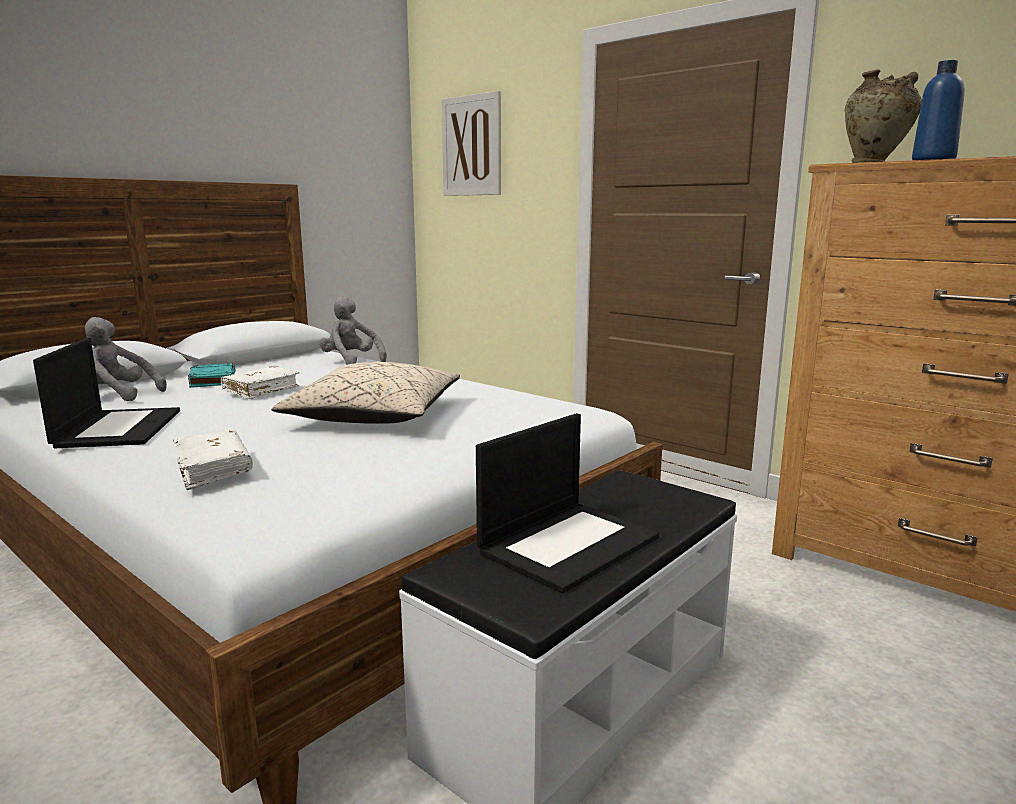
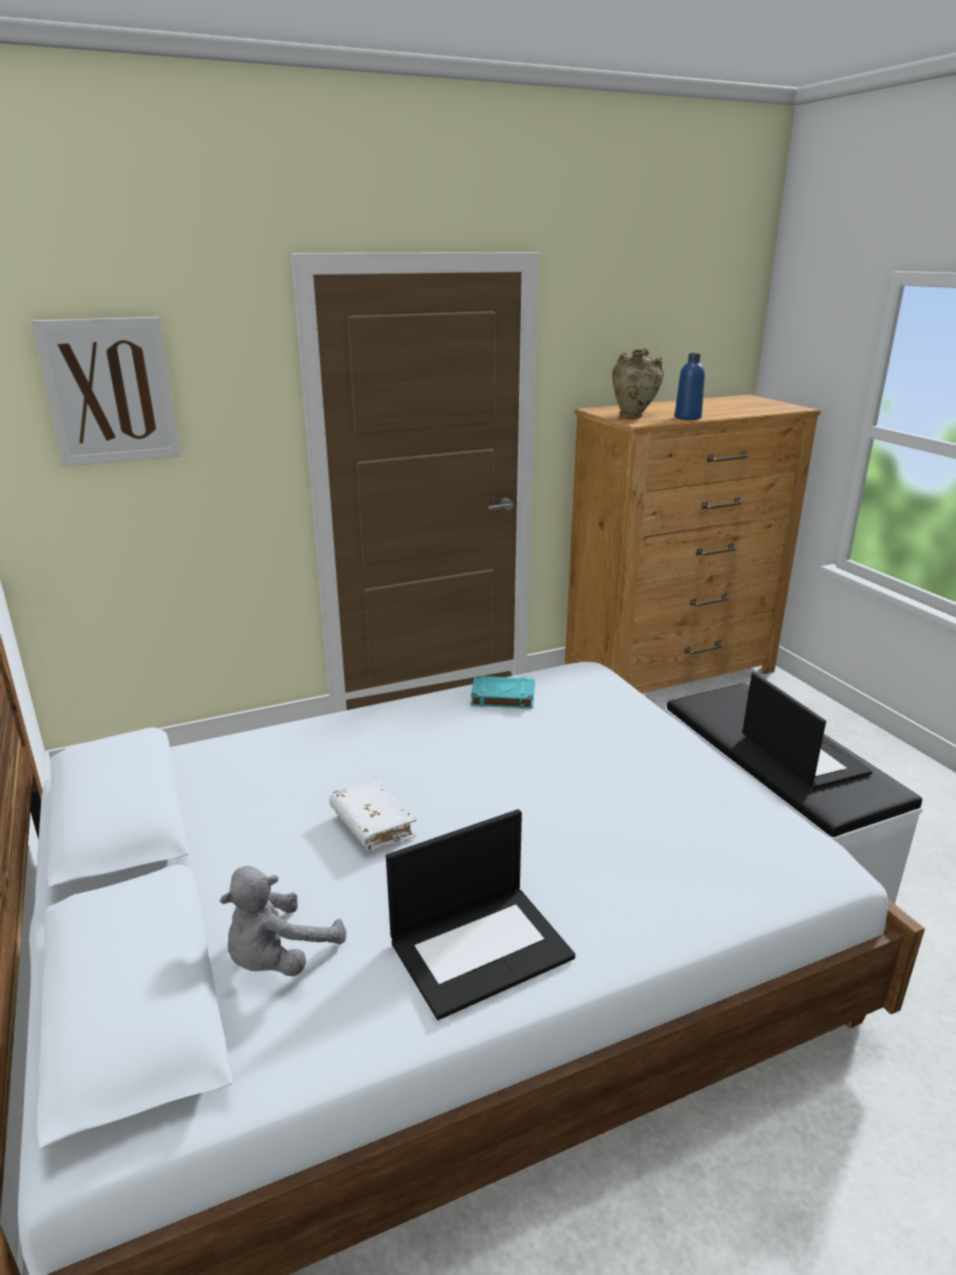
camera: 65 degrees left, 10 degrees up
laptop [33,338,180,448] -> laptop turned 135 degrees clockwise [386,809,575,1020]
white book [173,429,253,490] -> none
turquoise book [188,363,235,388] -> turquoise book moved to [470,676,535,709]
beige pillow [271,362,460,424] -> none
grey plush toy [319,296,387,365] -> none

